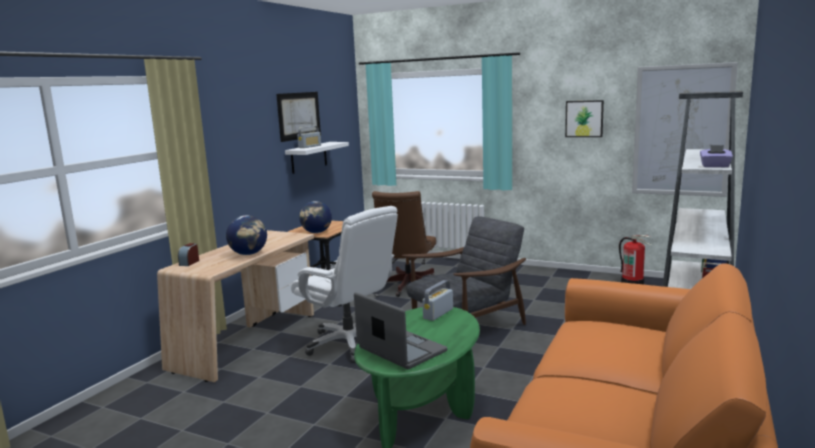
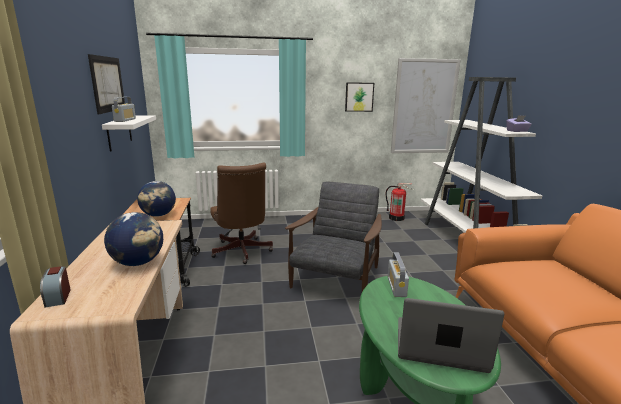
camera: 35 degrees left, 5 degrees up
white office chair [291,206,398,363] -> none

